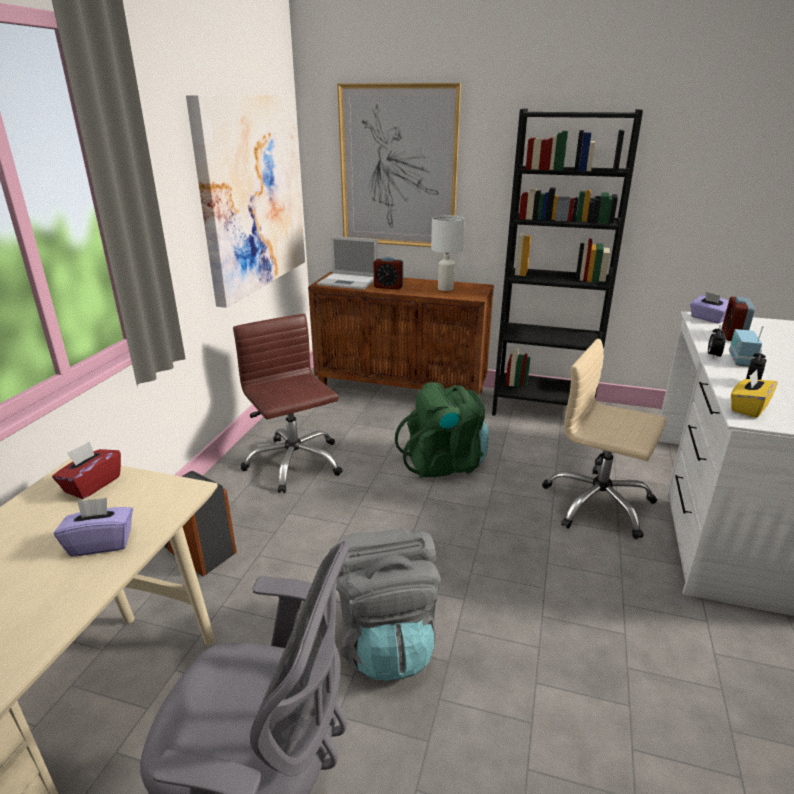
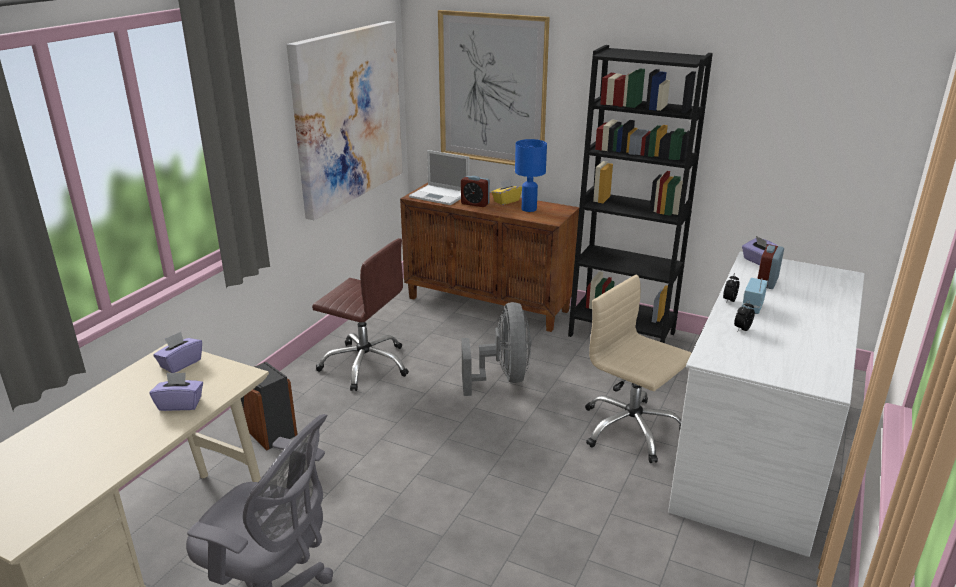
camera: 10 degrees right, 0 degrees up
red tissue box [52,441,121,499] -> purple tissue box [153,332,202,373]
brown office chair [233,314,343,493] -> brown office chair turned 135 degrees clockwise [312,238,409,391]
grey backpack [330,528,441,681] -> none
green backpack [395,382,489,478] -> grey fan [461,302,531,396]
white table lamp [431,215,465,291] -> blue table lamp [515,139,547,212]
yellow tissue box [731,370,778,418] -> yellow tissue box moved to [492,179,522,205]

